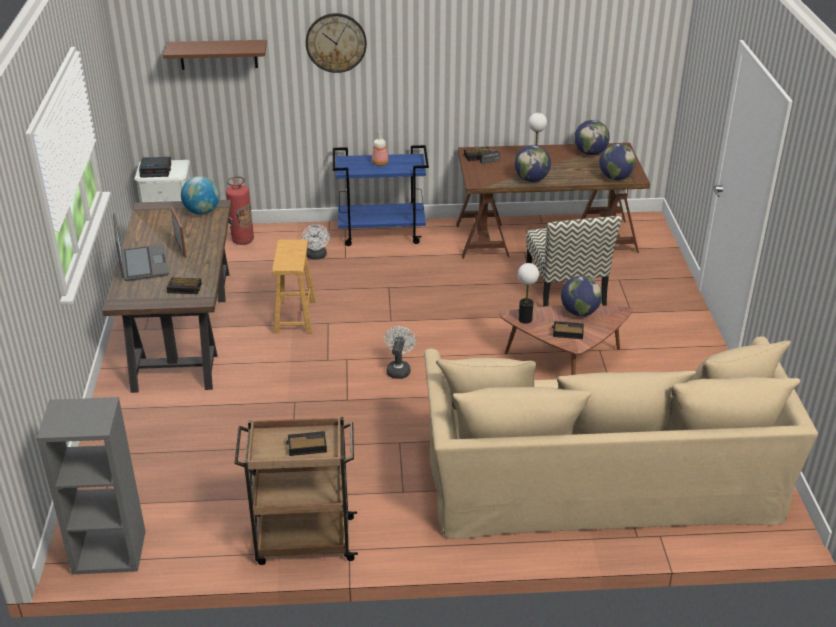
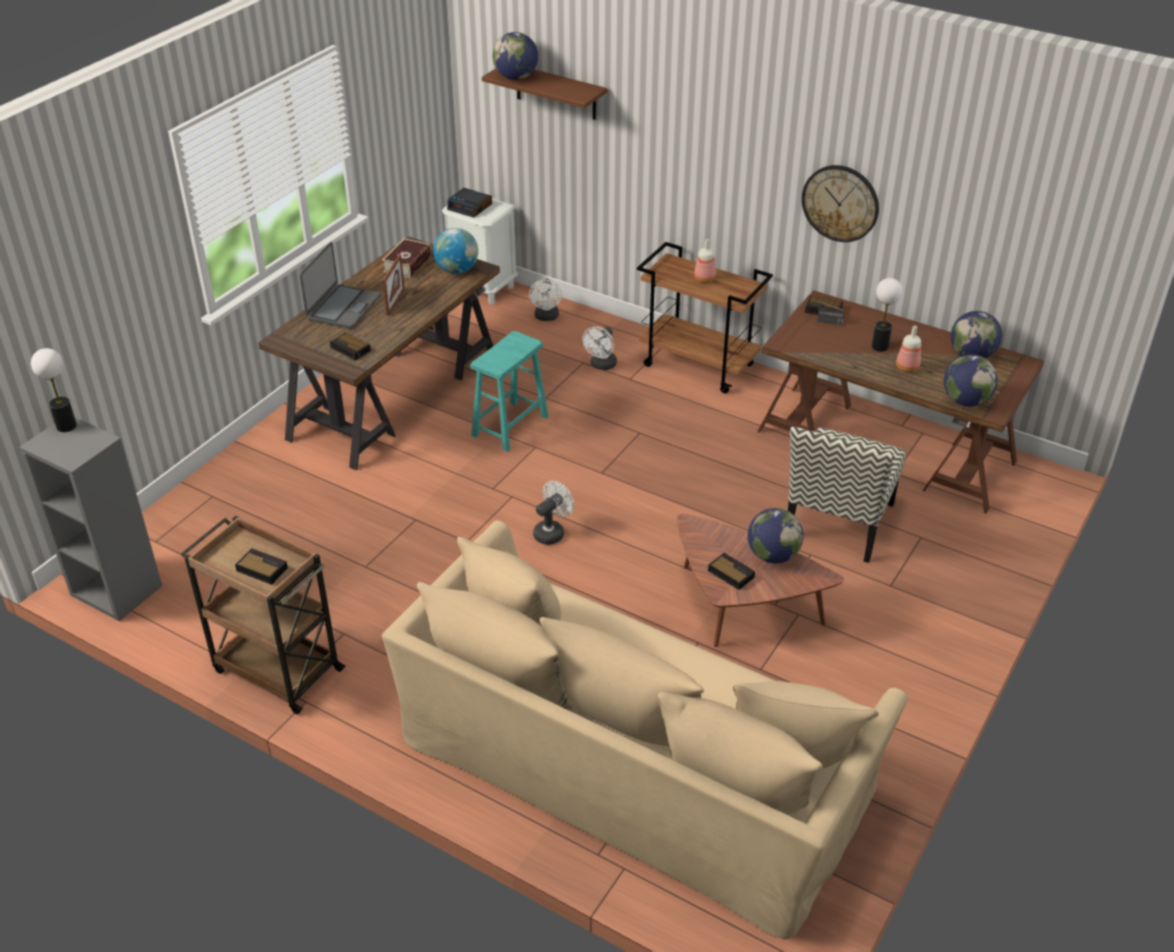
camera: 35 degrees right, 5 degrees up
fire extinguisher [226,176,254,245] -> white fan [529,279,562,321]
brown stool [272,239,316,334] -> turquoise stool [470,331,549,452]
wall clock [306,13,367,73] -> wall clock moved to [802,165,879,242]
blue cart [333,145,429,246] -> brown cart [637,242,773,393]
globe [515,145,551,182] -> globe moved to [493,32,538,80]
table lamp [518,263,539,324] -> table lamp moved to [31,348,77,432]
none -> book [382,238,431,278]
none -> bottle [896,326,921,372]

